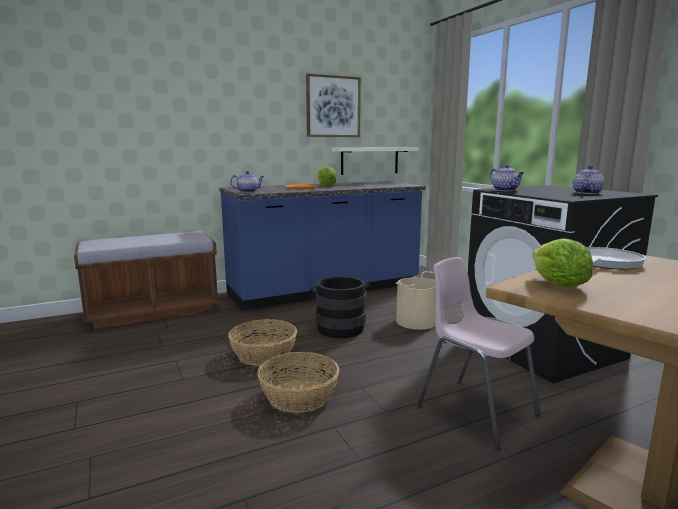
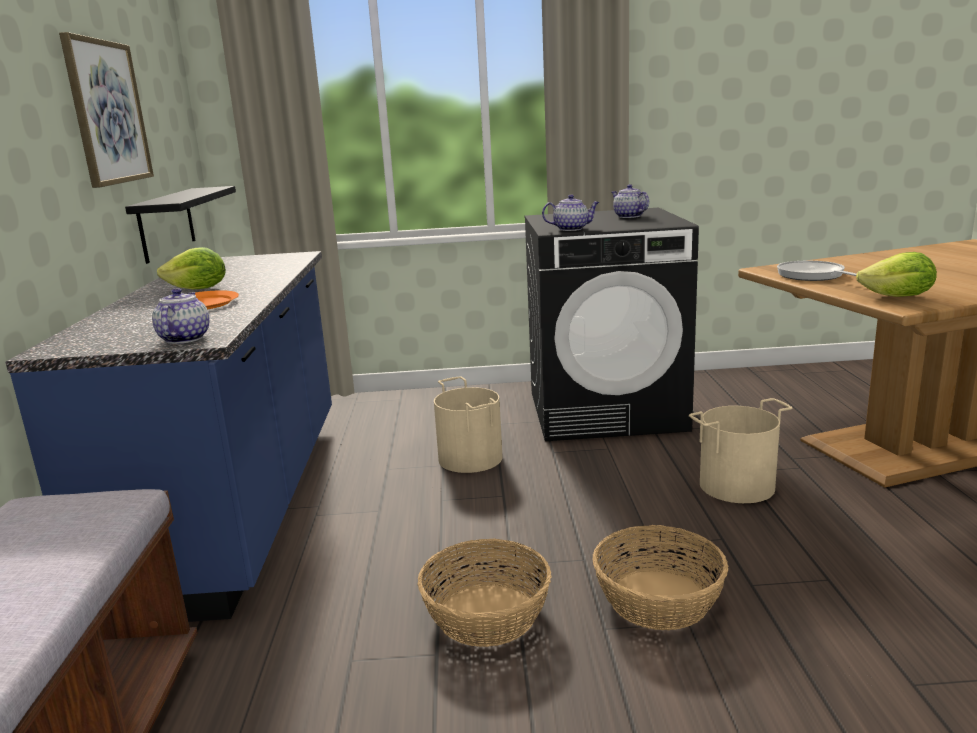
camera: 65 degrees left, 5 degrees up
black bucket [310,276,369,338] -> none
white shelf [332,147,419,175] -> black shelf [125,186,236,264]
pink chair [417,257,540,450] -> beige bucket [689,398,792,503]

